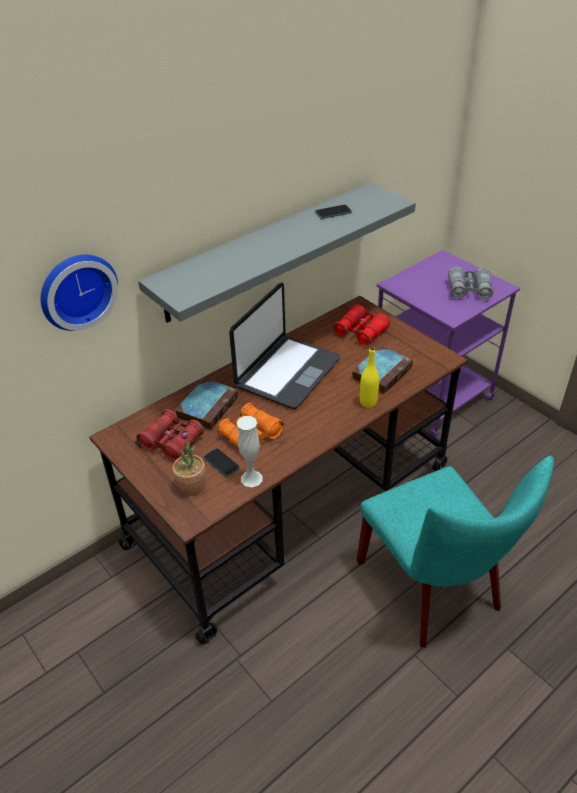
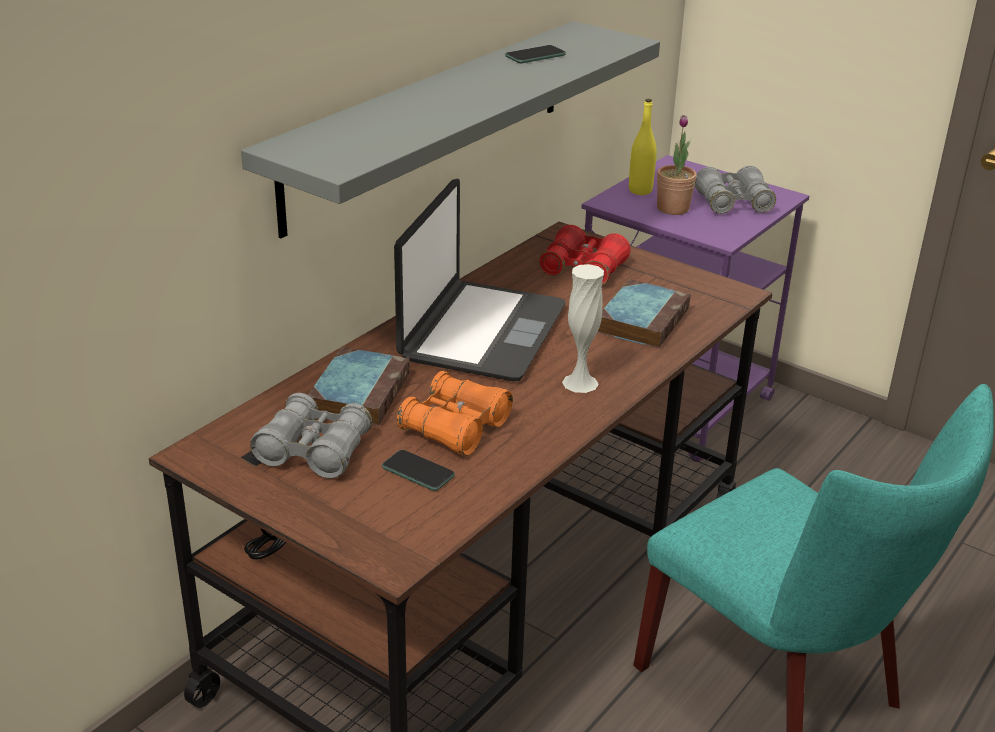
camera: 15 degrees left, 10 degrees down
wall clock [41,255,118,331] -> none
red binoculars [136,409,204,462] -> grey binoculars [250,393,373,479]
potted plant [173,430,205,496] -> potted plant moved to [657,115,697,215]
white vase [237,416,263,487] -> white vase moved to [562,264,604,393]
yellow bottle [360,346,379,408] -> yellow bottle moved to [629,99,657,195]

